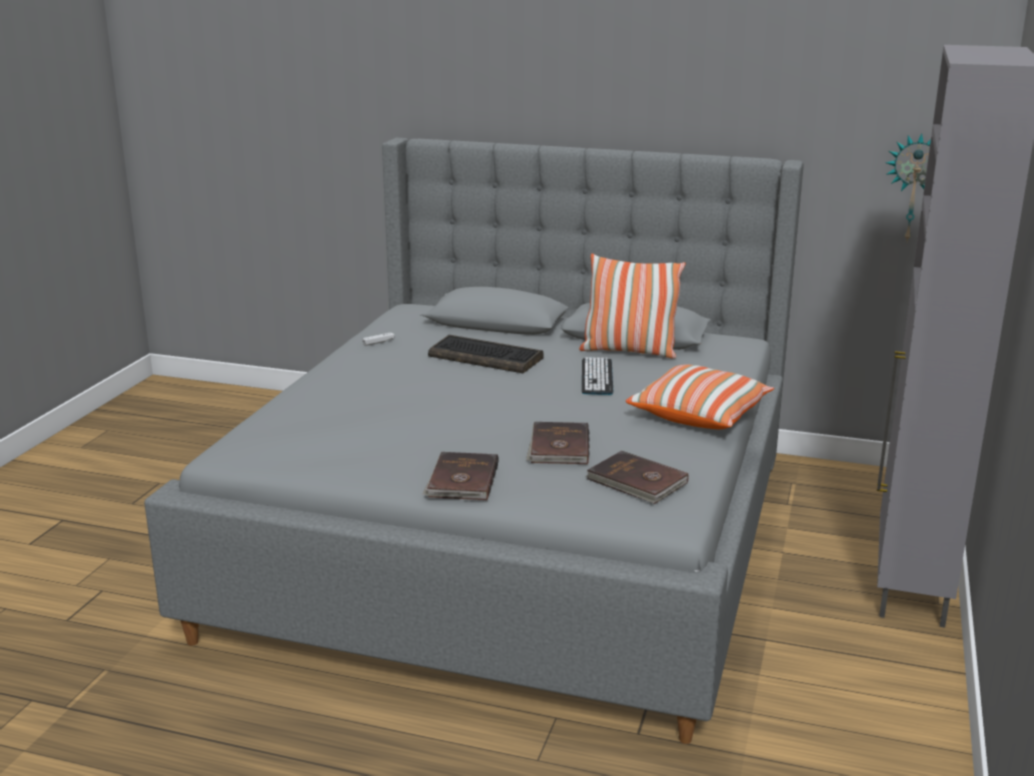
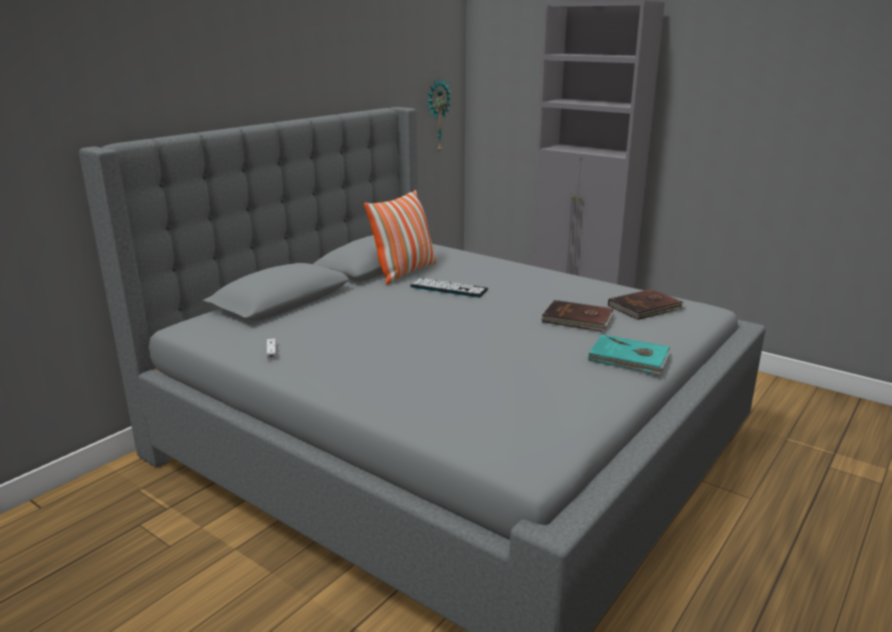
camera: 70 degrees left, 0 degrees up
brown book [422,452,499,501] -> turquoise book [587,334,671,375]
keyboard [428,335,544,373] -> none
pillow [626,365,774,429] -> none

